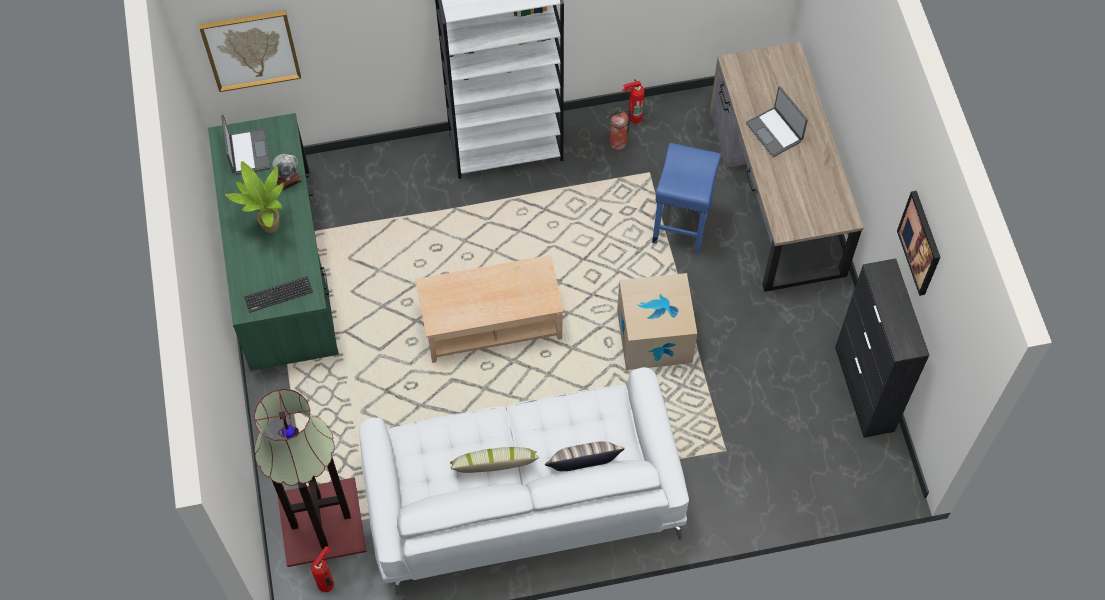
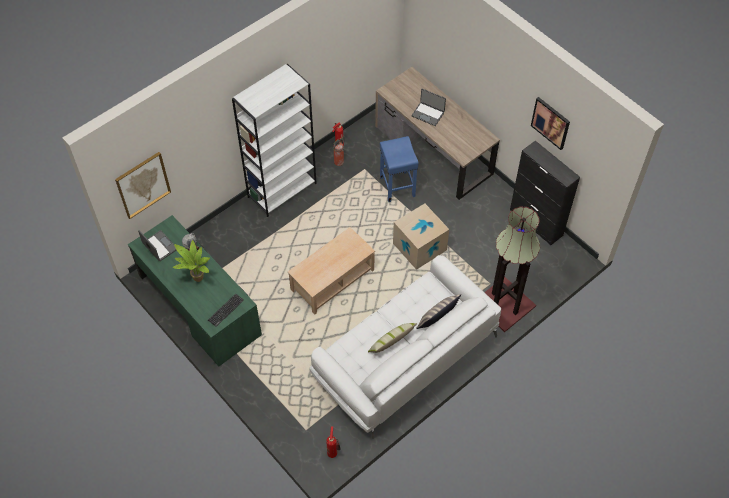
camera: 30 degrees left, 5 degrees down
floor lamp [254,389,367,567] -> floor lamp moved to [484,207,540,332]

